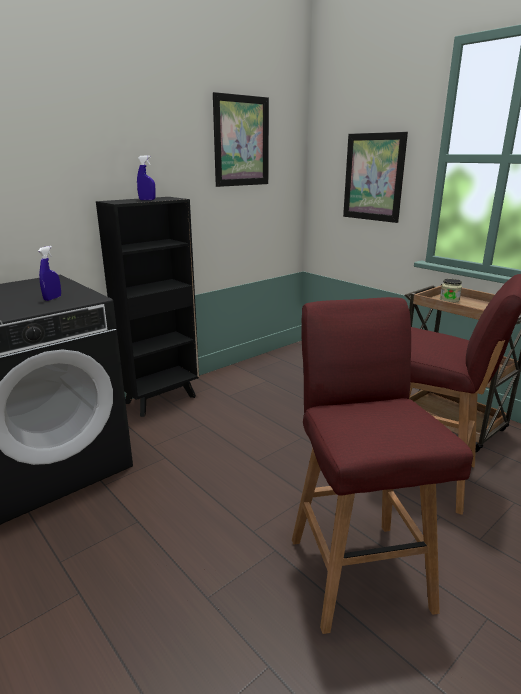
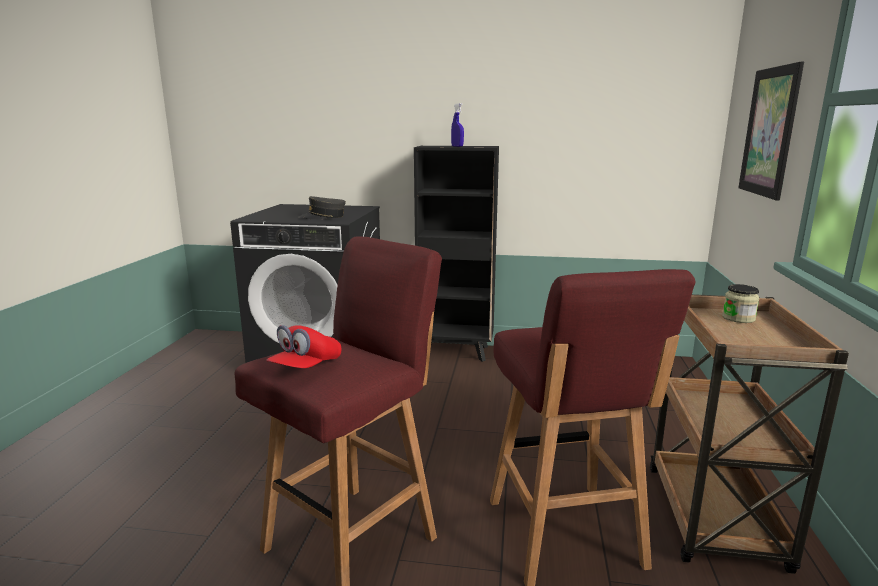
camera: 50 degrees right, 5 degrees down
blue spray bottle [38,246,61,301] -> grey cap [298,196,346,219]
picture [213,92,269,187] -> none
none -> red cap [266,325,341,368]

